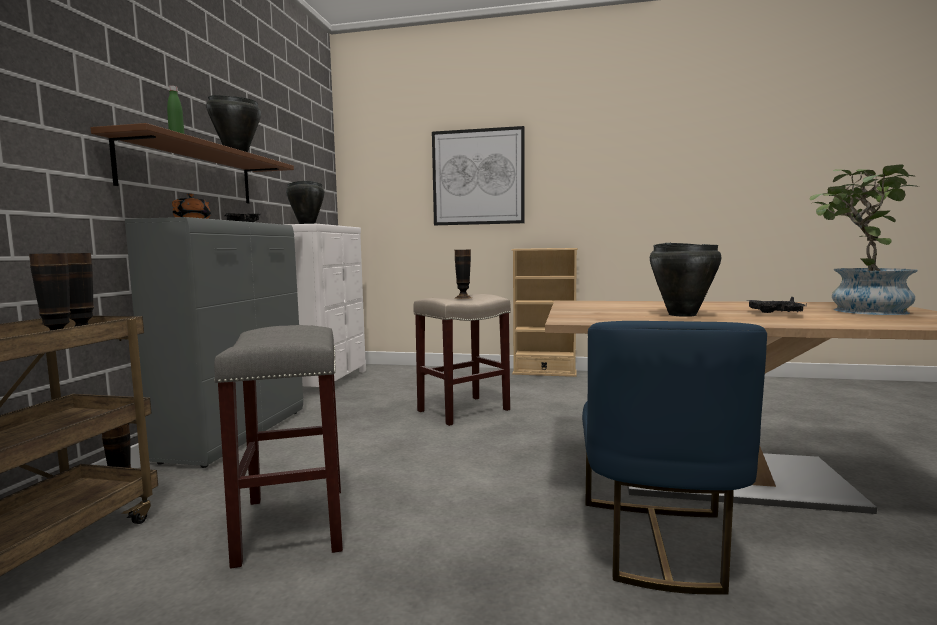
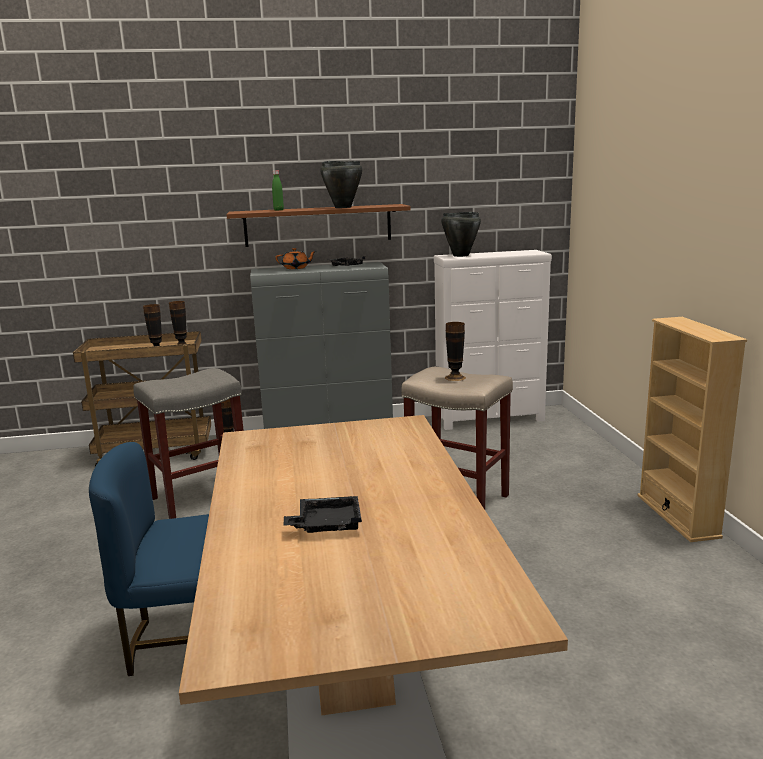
camera: 70 degrees right, 10 degrees up
picture [432,126,525,225] -> none
black cooking pot [650,243,721,317] -> none
potted plant [809,164,919,315] -> none

